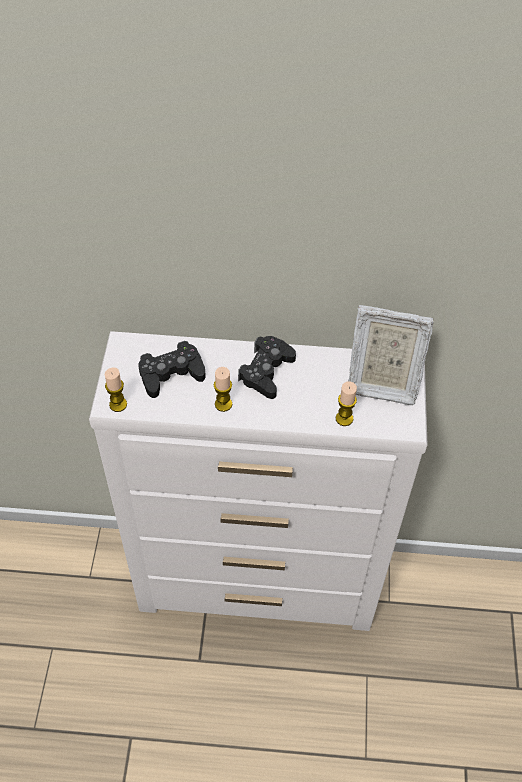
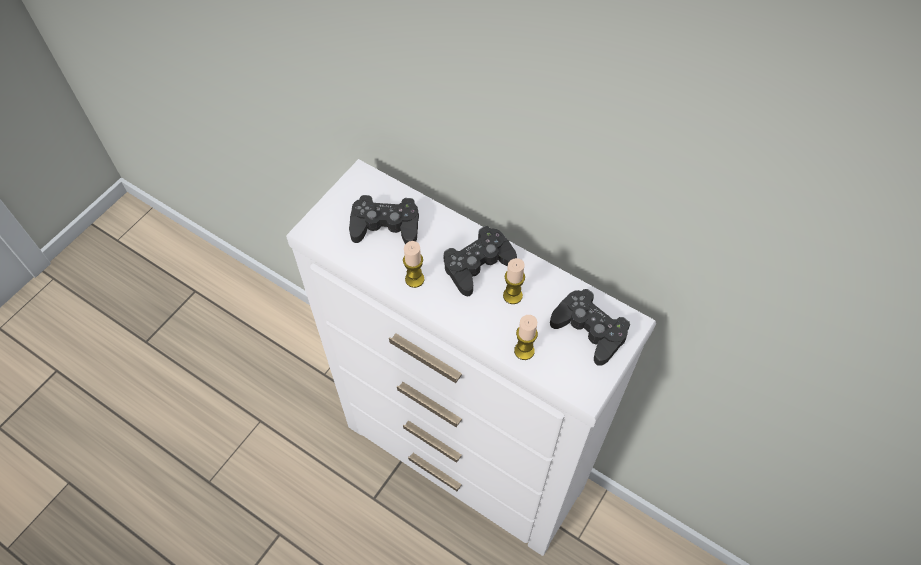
camera: 30 degrees right, 5 degrees up
candle [105,367,127,412] -> candle moved to [503,258,525,304]
picture frame [348,305,434,405] -> black game controller [550,289,630,366]

